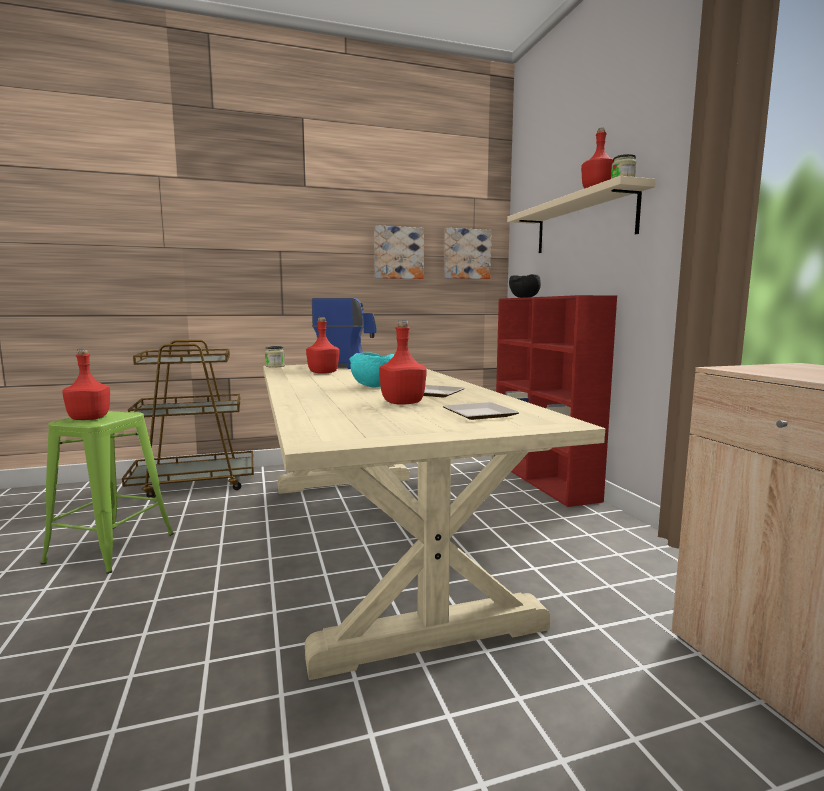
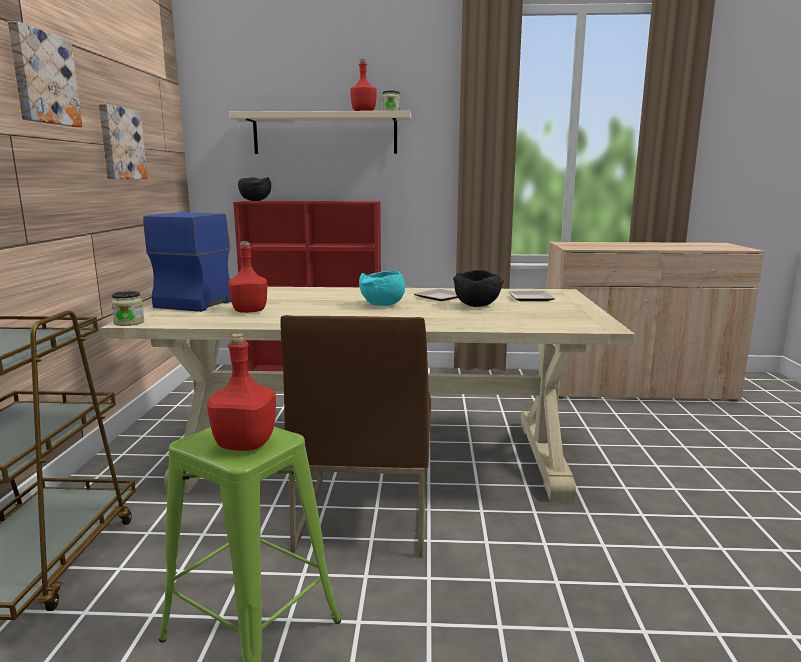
camera: 70 degrees left, 5 degrees up
red bottle [379,320,426,405] -> black bowl [453,270,504,307]
picture [444,228,491,279] -> picture moved to [8,21,83,127]
none -> brown chair [281,315,431,558]

